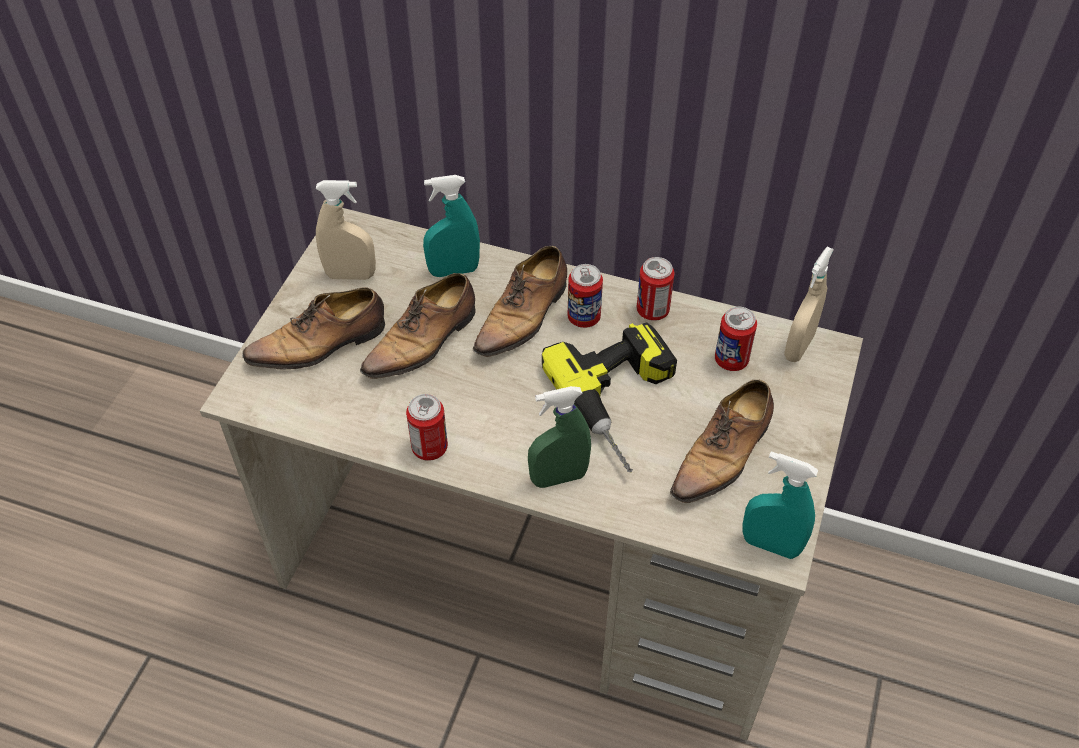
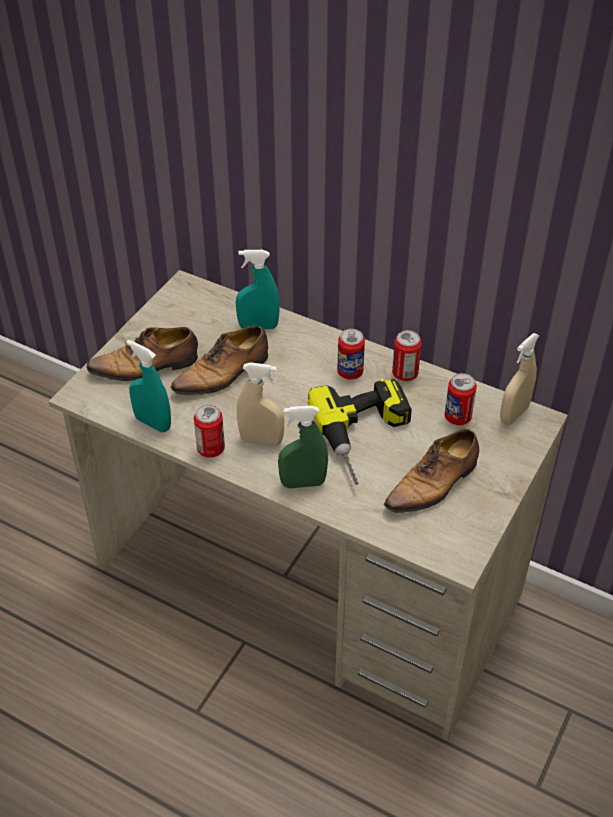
camera: 10 degrees right, 5 degrees down
beige spray bottle [316,180,376,280] -> beige spray bottle moved to [237,362,284,447]
shoe [473,246,567,363] -> none
turquoise spray bottle [743,452,818,559] -> turquoise spray bottle moved to [126,340,171,432]

